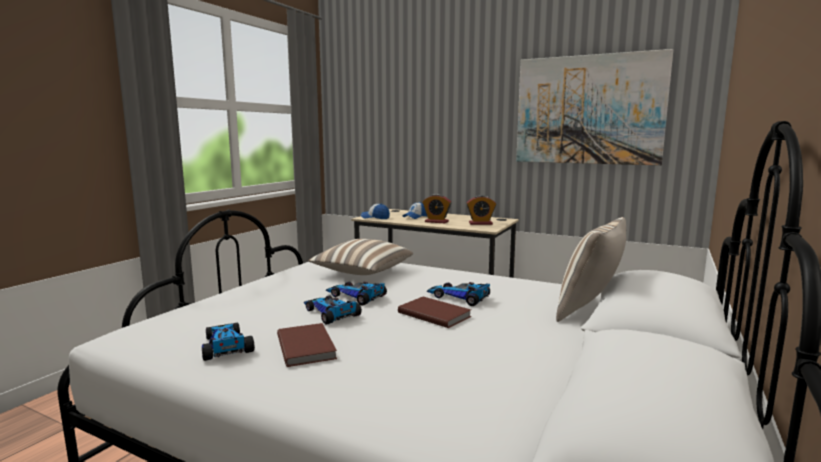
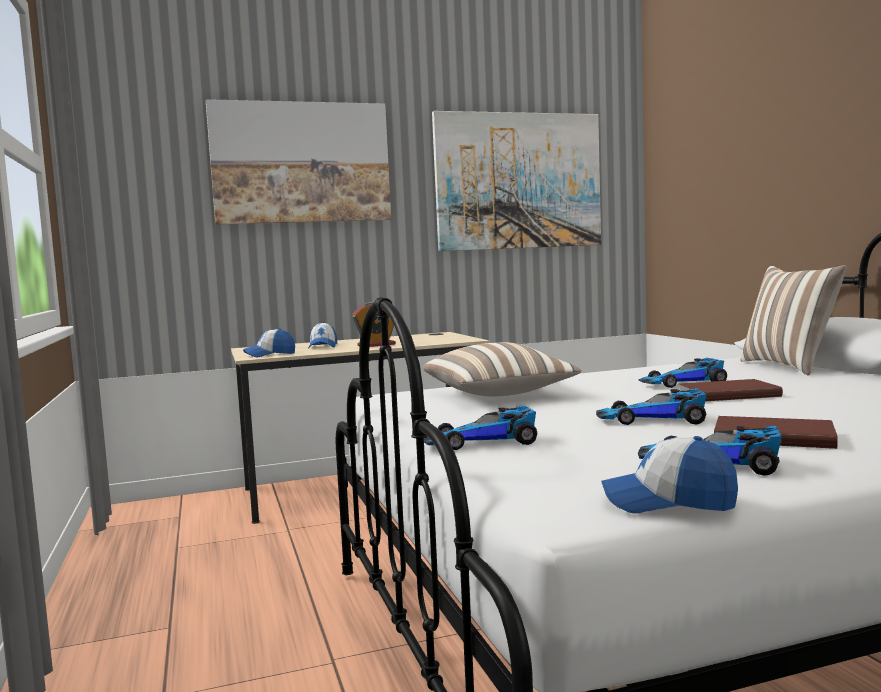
camera: 45 degrees left, 5 degrees down
toy car [326,282,387,305] -> toy car moved to [424,405,537,450]
alarm clock [466,195,496,225] -> none
none -> picture [206,99,391,225]
none -> cap [601,436,738,513]

